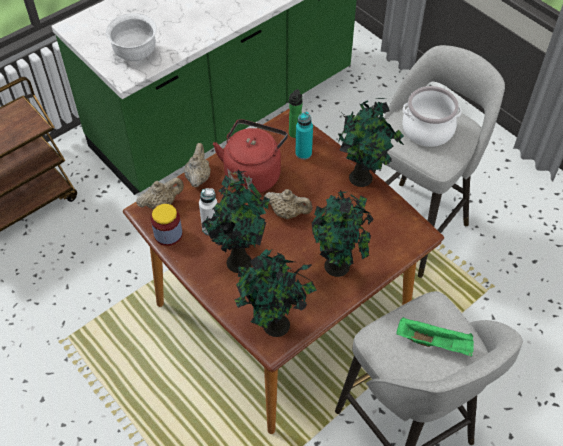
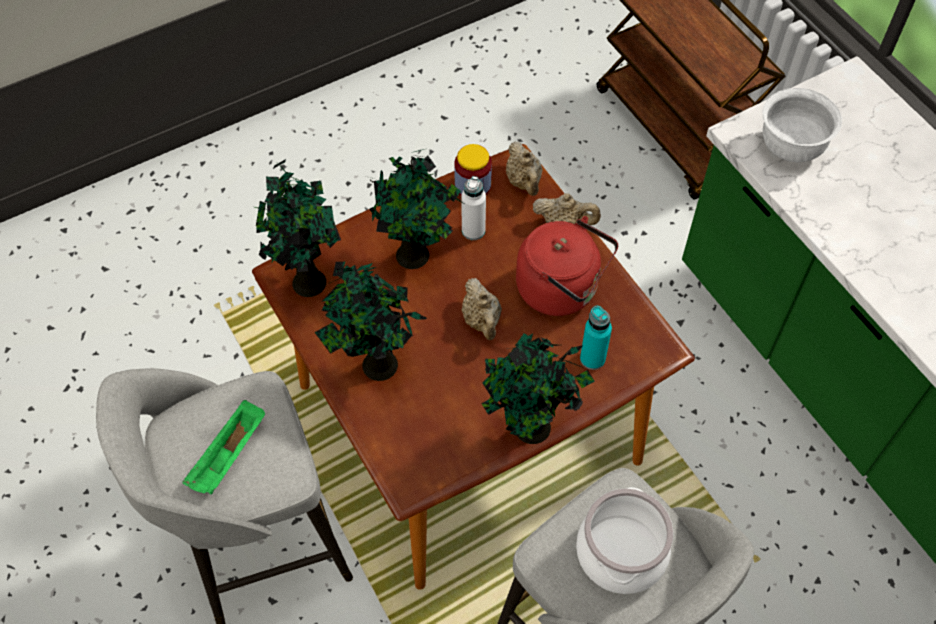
camera: 100 degrees right, 5 degrees up
beige teapot [264,189,313,219] -> beige teapot turned 45 degrees counterclockwise [462,278,502,340]
bottle [288,89,303,138] -> none

